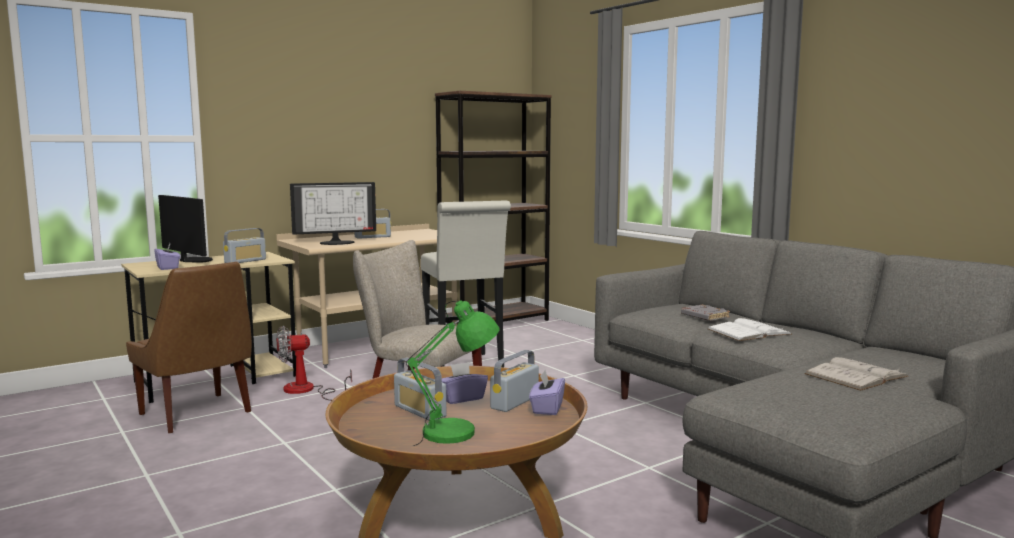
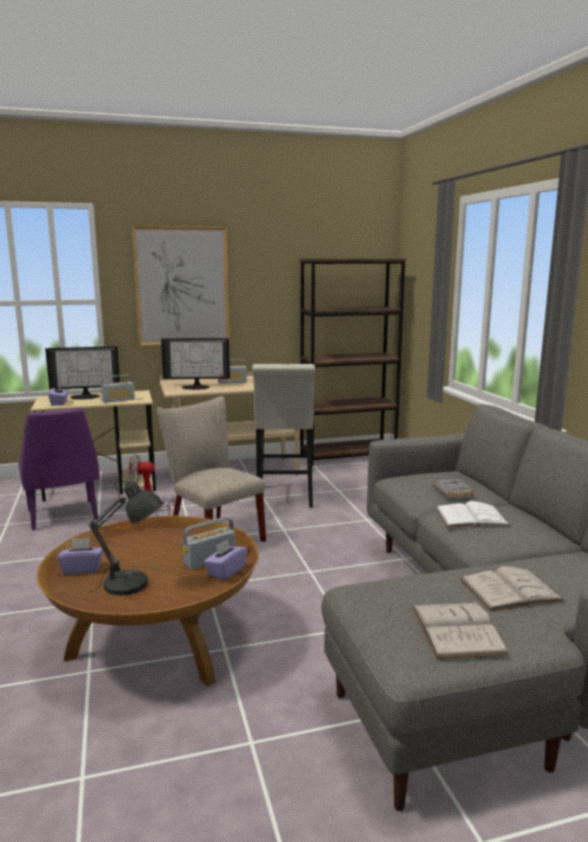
camera: 20 degrees right, 5 degrees up
brown chair [126,261,252,433] -> purple chair [18,408,99,531]
monitor [158,195,213,263] -> monitor turned 105 degrees clockwise [45,346,120,400]
radio [394,358,446,420] -> none
green table lamp [406,300,499,446] -> grey table lamp [89,481,163,595]
purple tissue box [442,362,488,404] -> purple tissue box moved to [57,538,103,574]
none -> picture [132,226,230,346]
none -> white book [412,601,509,659]

